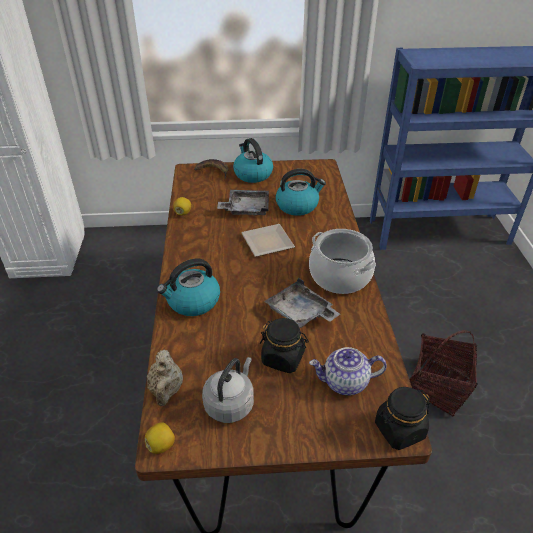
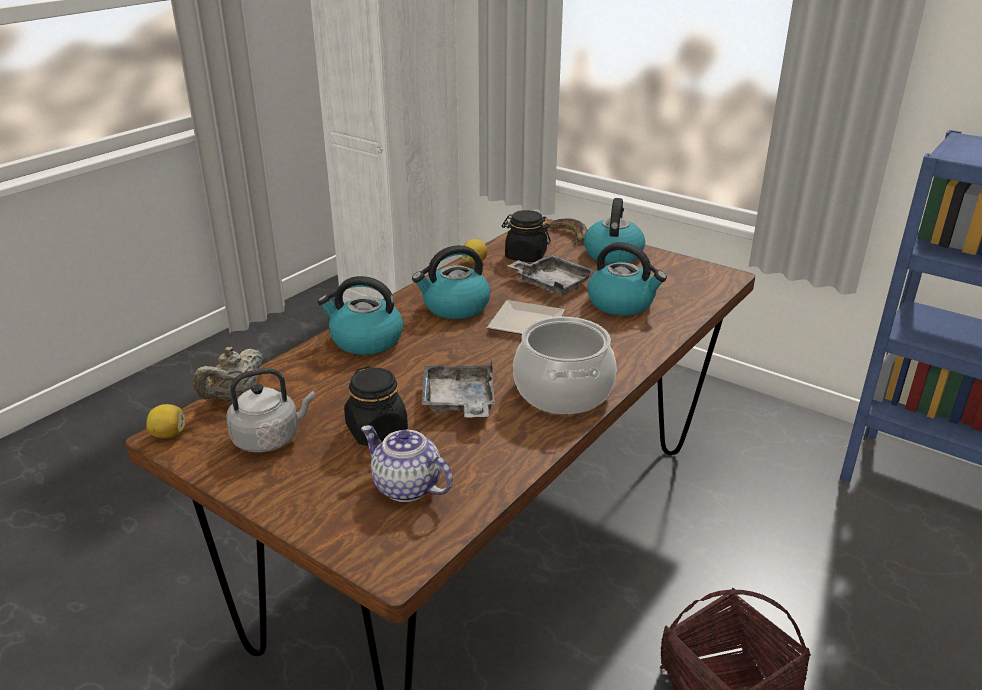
camera: 40 degrees right, 10 degrees down
black jar [375,387,430,450] -> black jar moved to [502,210,550,262]
none -> kettle [412,245,490,319]

